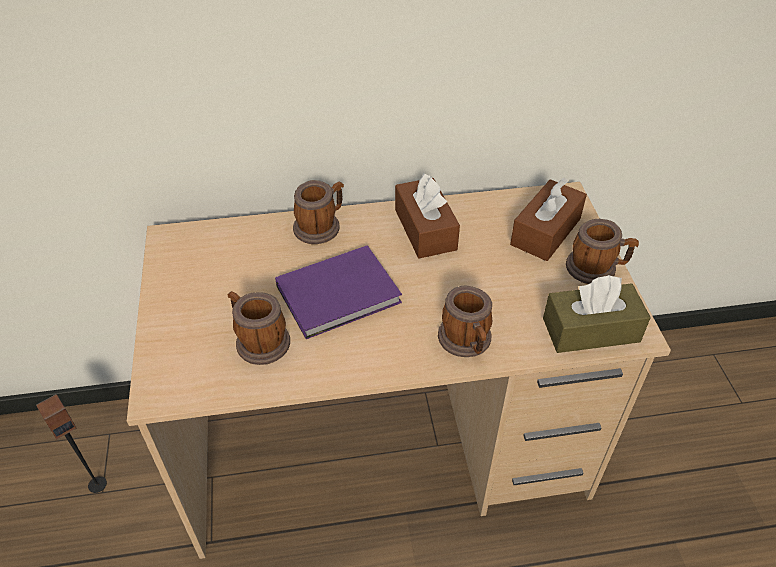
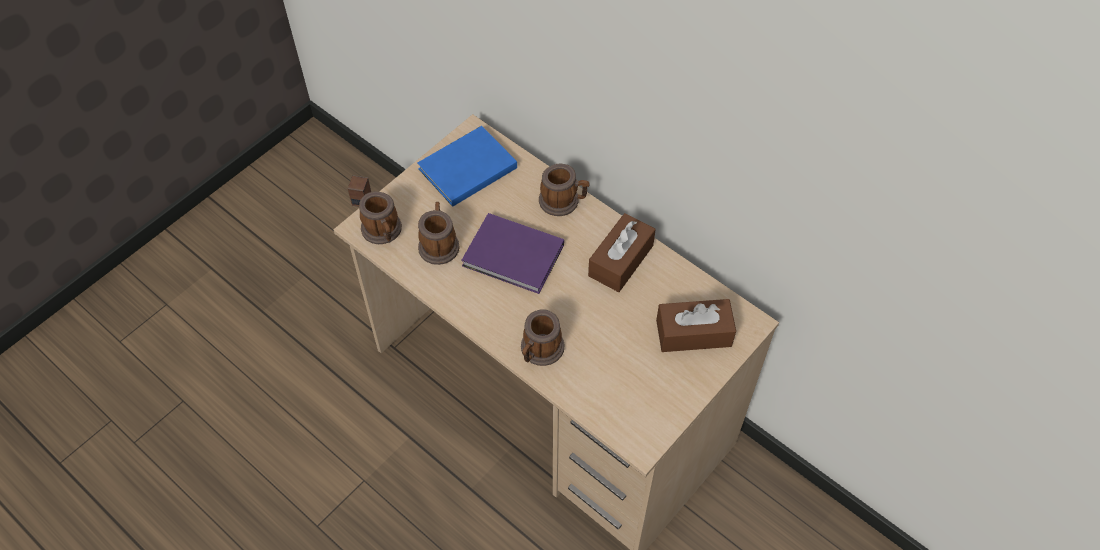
camera: 50 degrees right, 10 degrees up
brown tissue box [543,275,651,353] -> none
mug [566,219,639,284] -> mug moved to [359,191,402,244]
none -> blue book [417,126,517,207]

